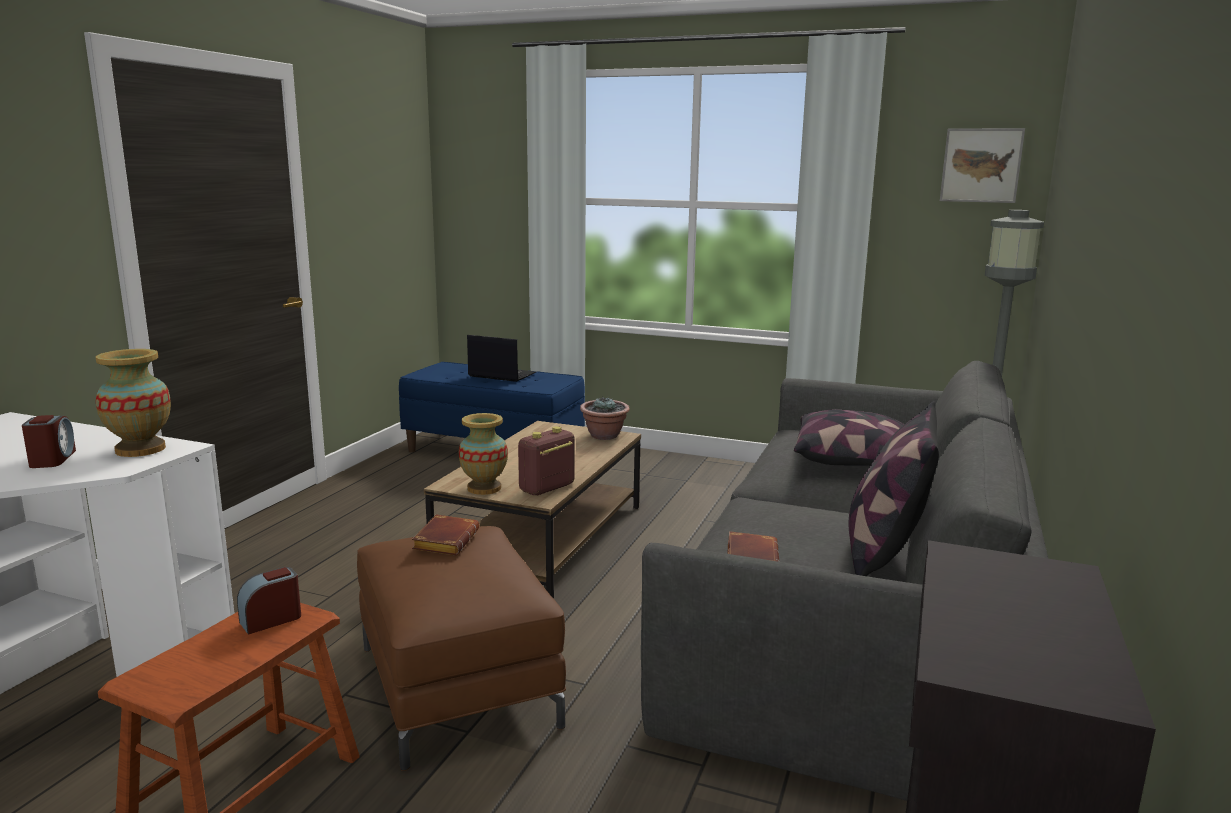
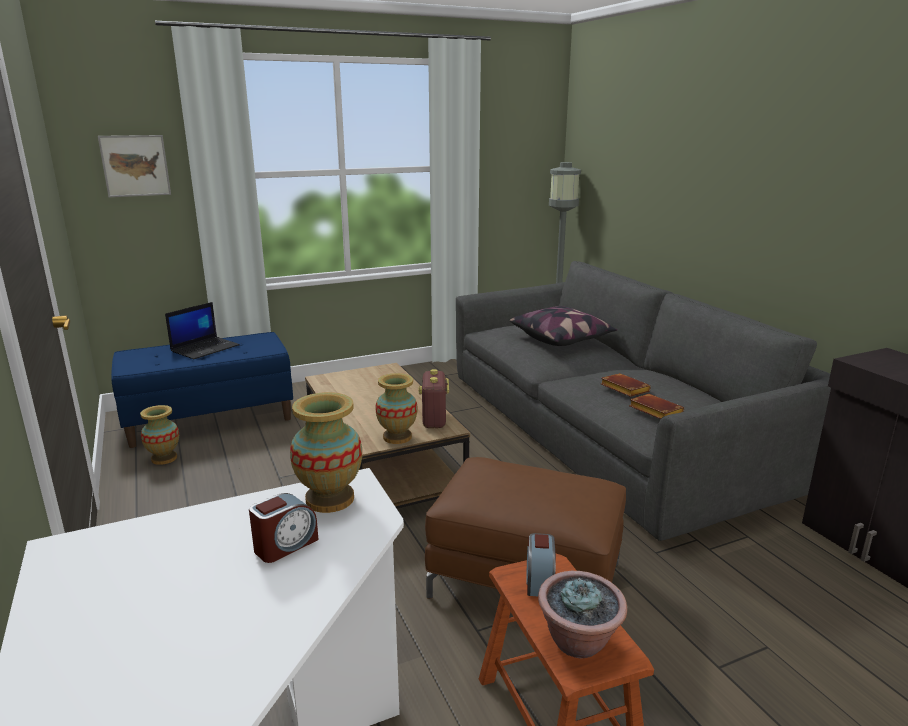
camera: 45 degrees left, 5 degrees up
alarm clock [22,415,76,468] -> alarm clock turned 105 degrees clockwise [249,493,319,563]
brown book [412,515,479,555] -> brown book moved to [601,373,651,397]
laptop [467,335,536,382] -> laptop turned 150 degrees clockwise [165,302,240,359]
potted plant [580,397,630,440] -> potted plant moved to [538,571,627,658]
pillow [849,401,939,576] -> none
picture [940,128,1025,203] -> picture moved to [98,135,171,197]
none -> vase [140,405,179,465]

